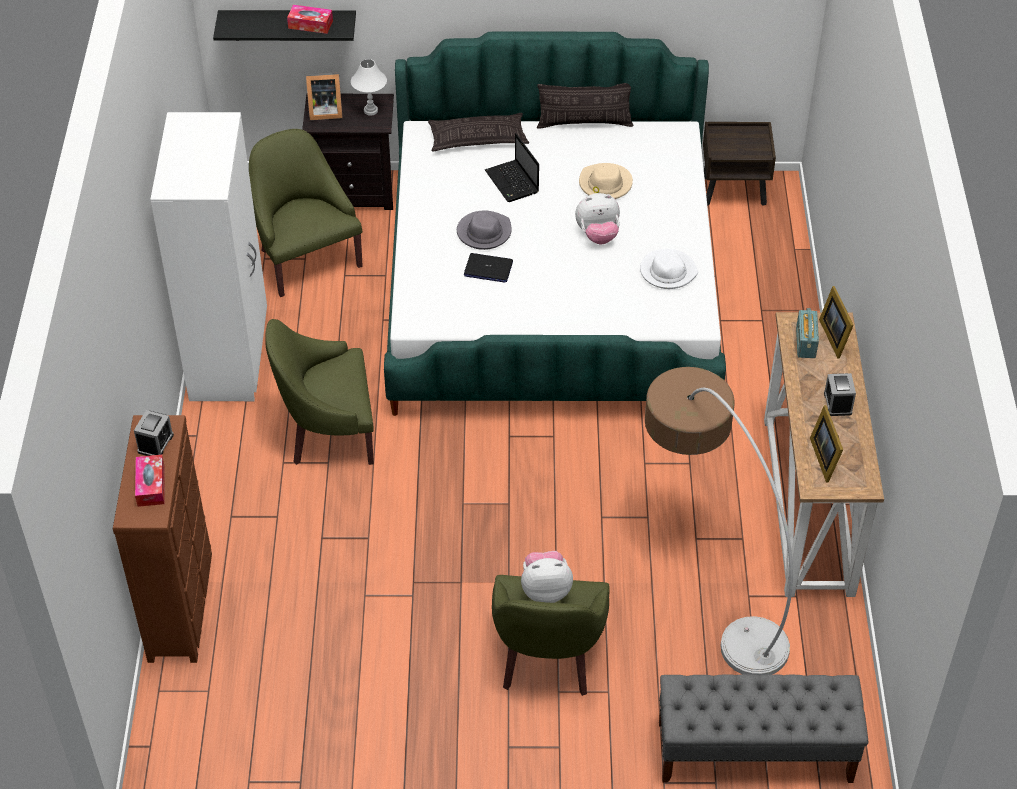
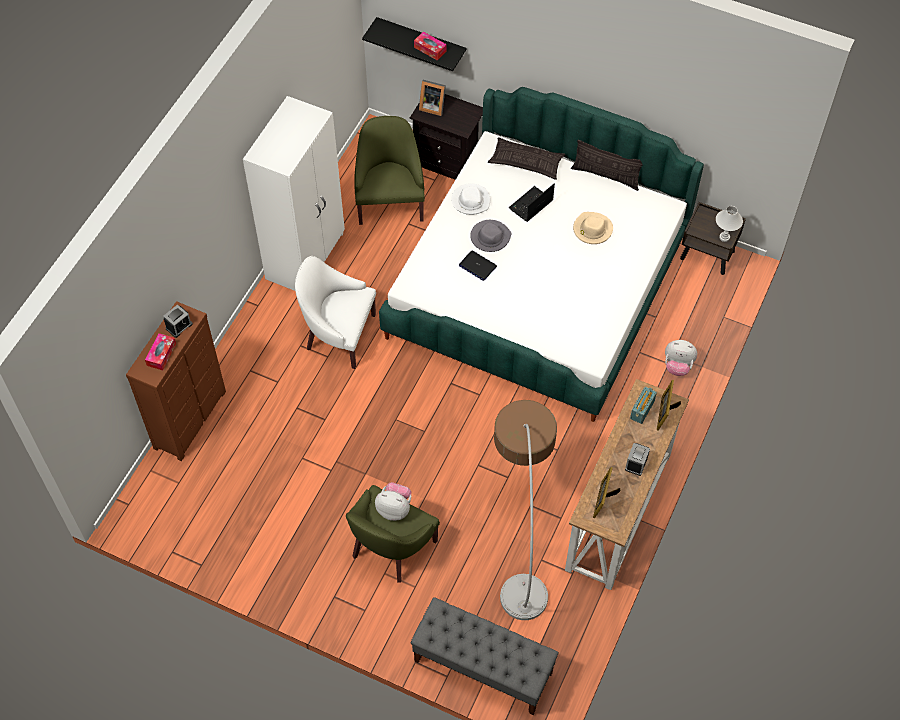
camera: 25 degrees right, 10 degrees up
green armchair [265,319,374,465] -> white armchair [295,256,376,369]
white table lamp [351,59,387,116] -> white table lamp moved to [716,206,743,242]
laptop [485,133,539,202] -> laptop turned 45 degrees clockwise [509,184,555,222]
plush toy [575,193,620,244] -> plush toy moved to [665,340,697,376]
white hat [640,249,698,289] -> white hat moved to [451,183,490,215]

